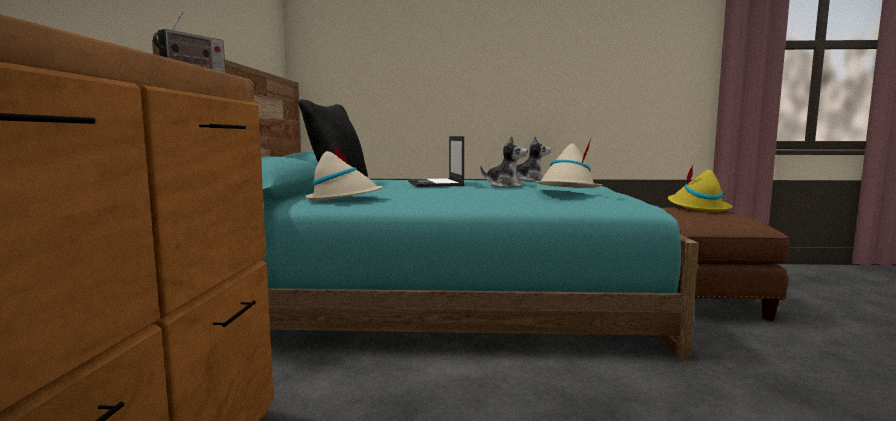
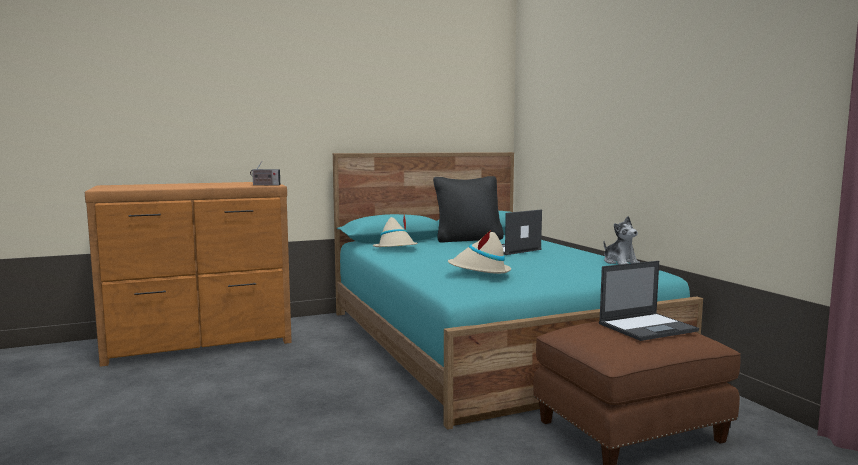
camera: 65 degrees right, 0 degrees up
plush toy [480,136,528,187] -> none
yellow hat [668,165,733,212] -> laptop [599,261,699,341]

